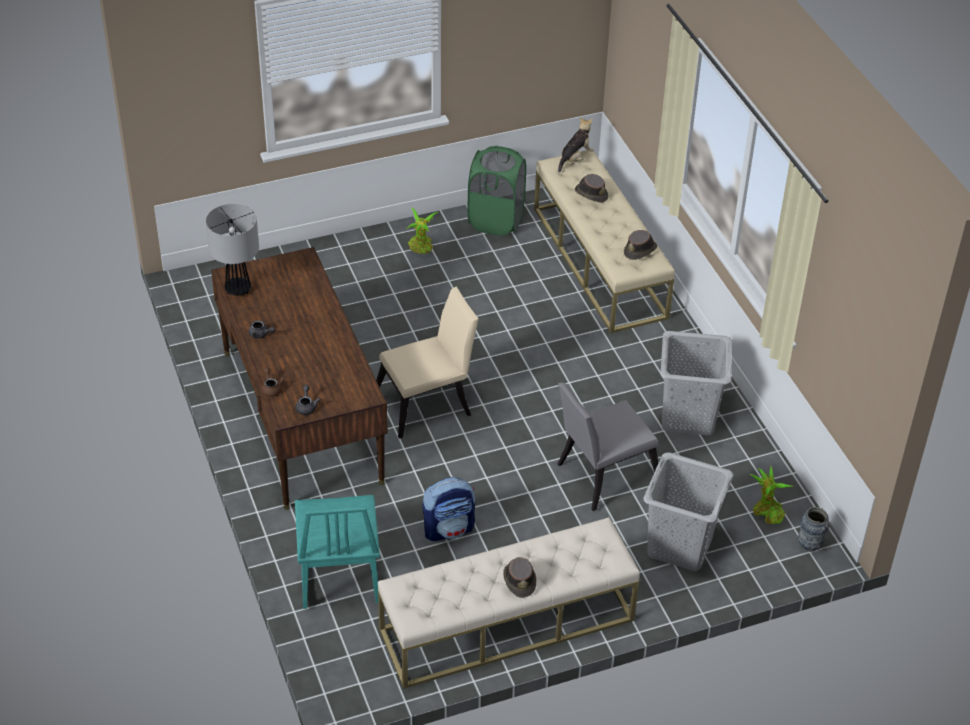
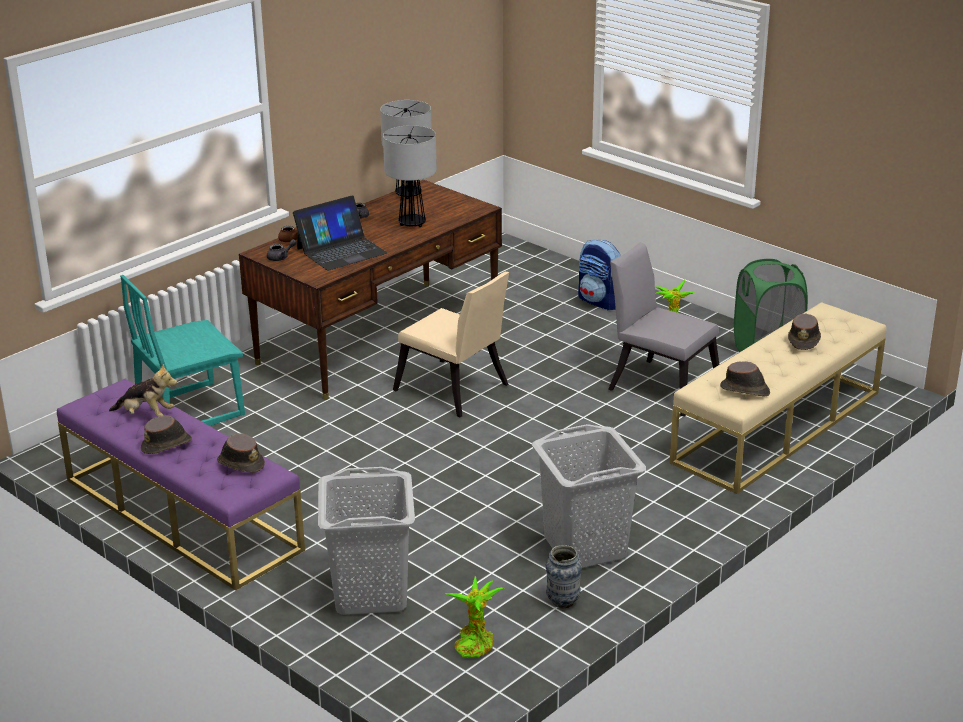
camera: 65 degrees right, 15 degrees down
beige bench [378,517,640,689] -> purple bench [57,379,305,591]
backpack [422,477,475,541] -> backpack moved to [578,239,621,310]
grey chair [557,382,659,511] -> grey chair moved to [608,242,719,417]
plush toy [558,117,593,172] -> plush toy moved to [109,364,177,417]
vase [798,507,829,552] -> vase moved to [546,545,582,608]
none -> brown hat [217,433,265,473]
none -> laptop [293,195,388,271]
none -> table lamp [383,125,437,227]

